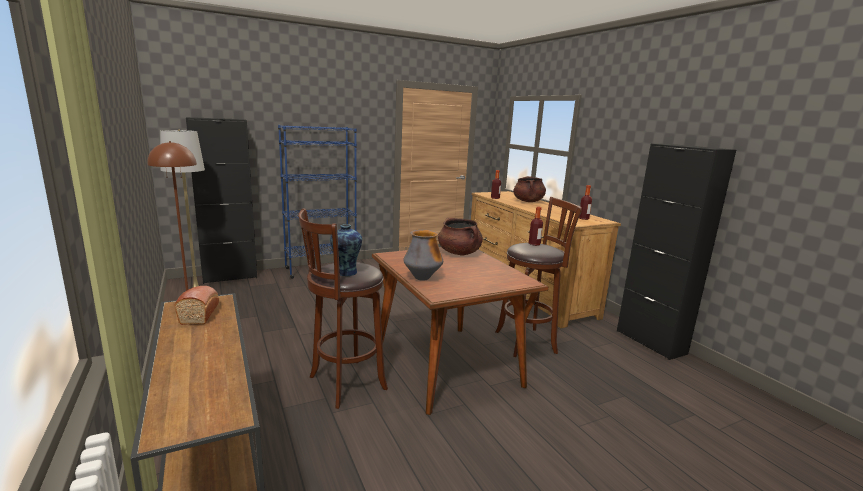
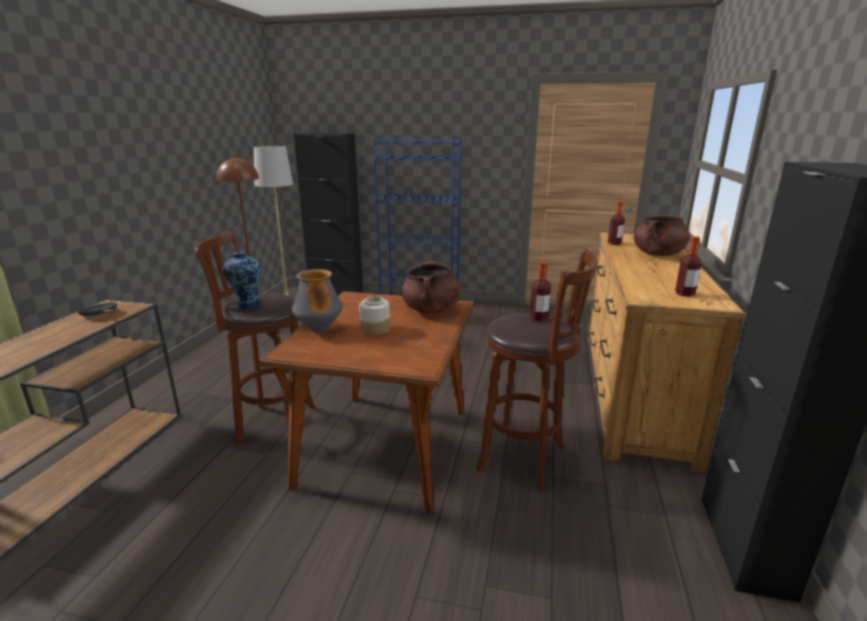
camera: 40 degrees right, 5 degrees up
bread [174,286,219,325] -> black frying pan [78,303,117,316]
none -> jar [359,296,390,335]

